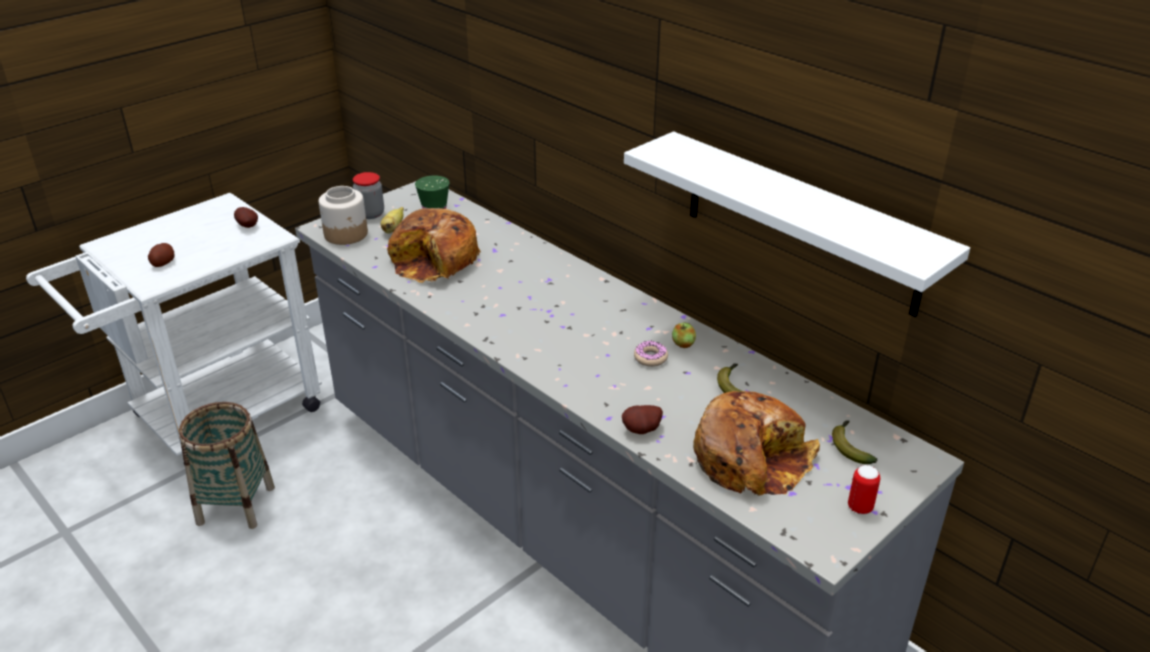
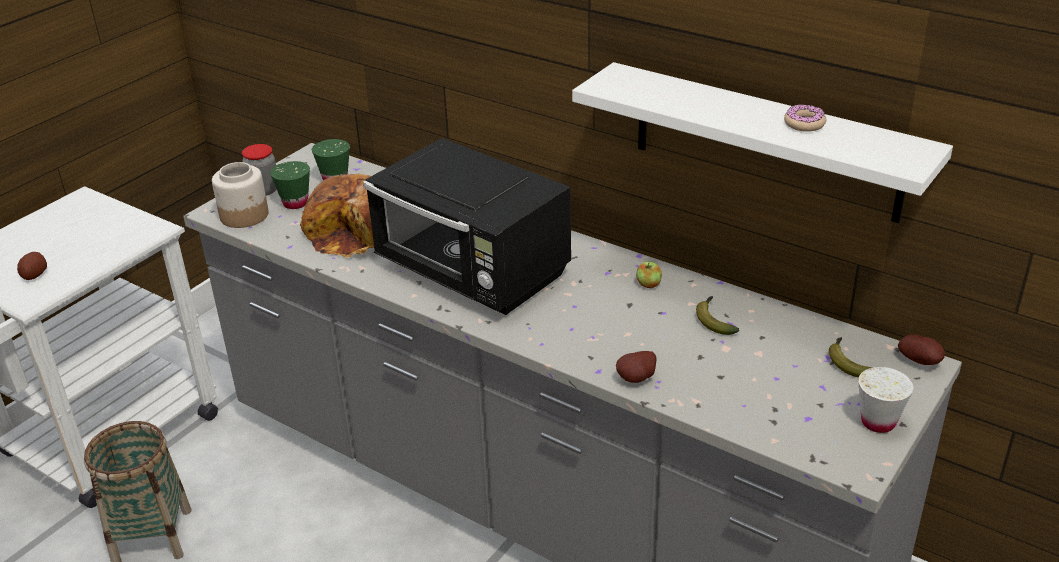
camera: 10 degrees left, 0 degrees up
potato [234,207,258,228] -> potato moved to [898,335,945,365]
banana [381,207,404,234] -> green cup [270,161,310,209]
donut [634,340,668,367] -> donut moved to [784,104,826,132]
bread [693,391,820,496] -> none
can [848,465,880,514] -> white cup [858,367,914,433]
none -> black microwave [363,138,571,315]

